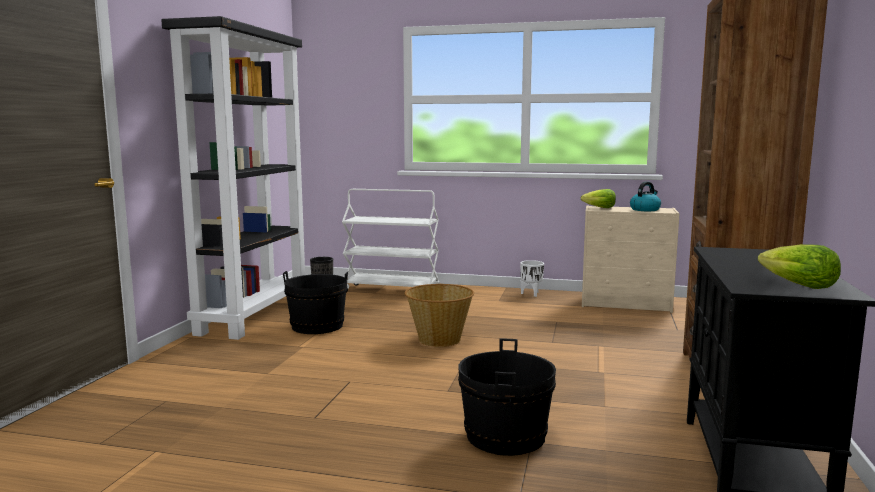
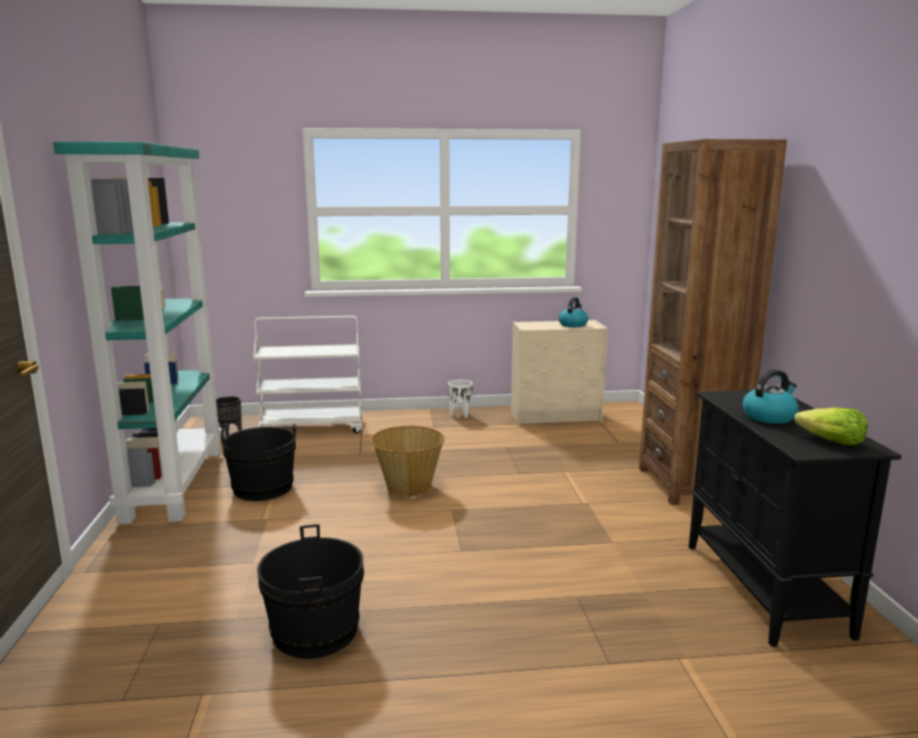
camera: 20 degrees left, 5 degrees up
black bookcase [161,16,305,340] -> turquoise bookcase [53,142,222,524]
black bucket [458,339,556,456] -> black bucket moved to [257,524,364,659]
lettuce [581,189,616,208] -> none
none -> kettle [742,369,798,424]

